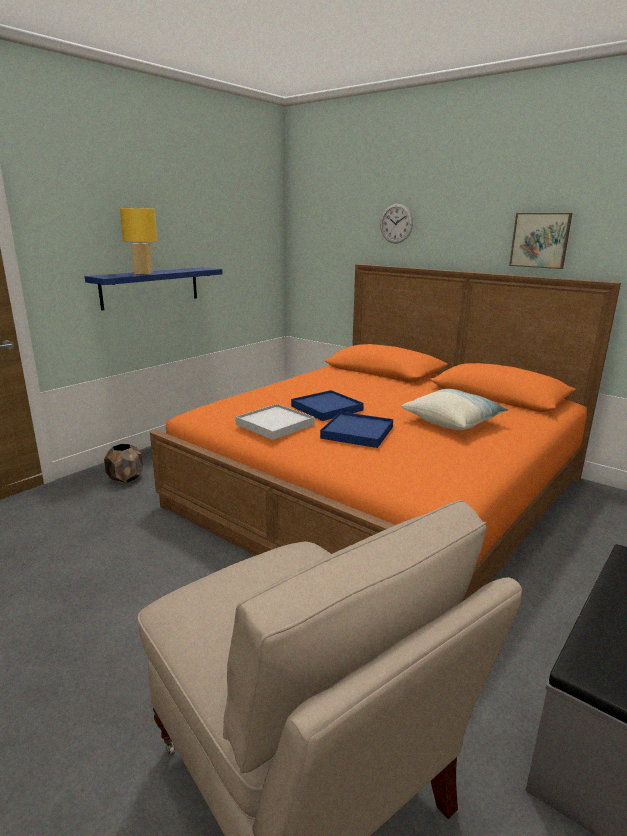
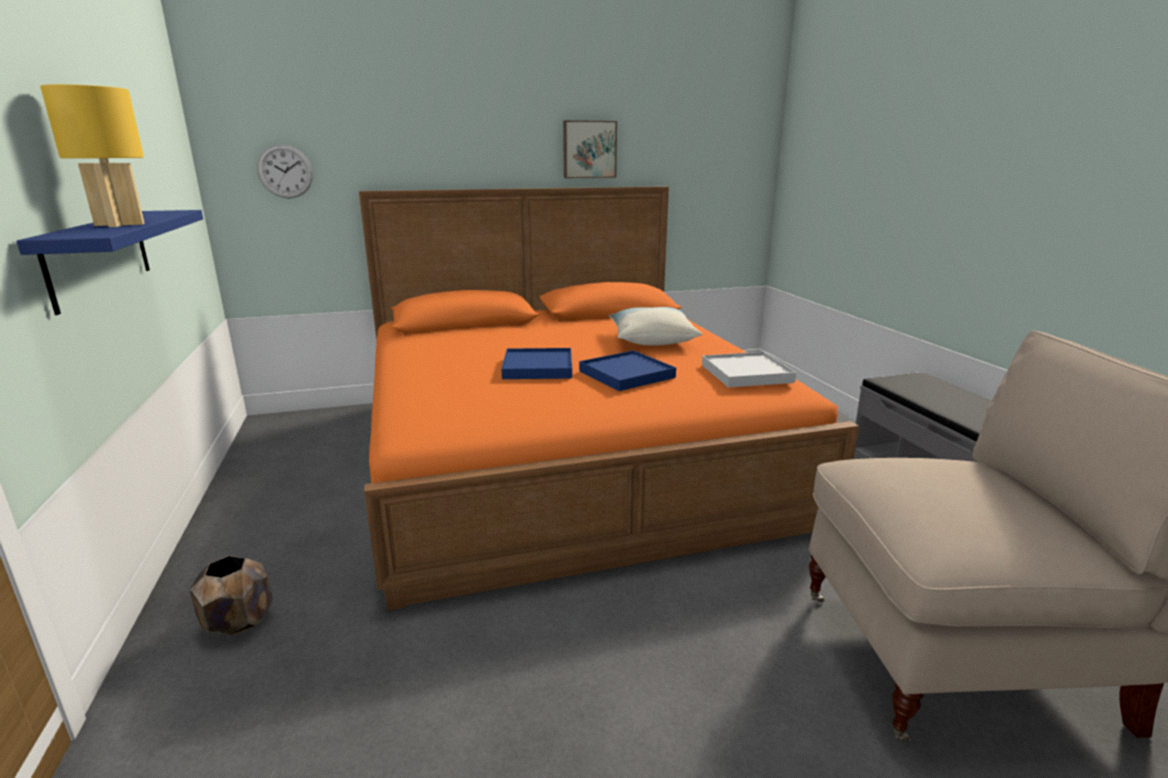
camera: 55 degrees left, 0 degrees up
white tray [235,404,315,440] -> white tray moved to [702,352,796,388]
wall clock [380,204,413,244] -> wall clock moved to [257,144,313,198]

